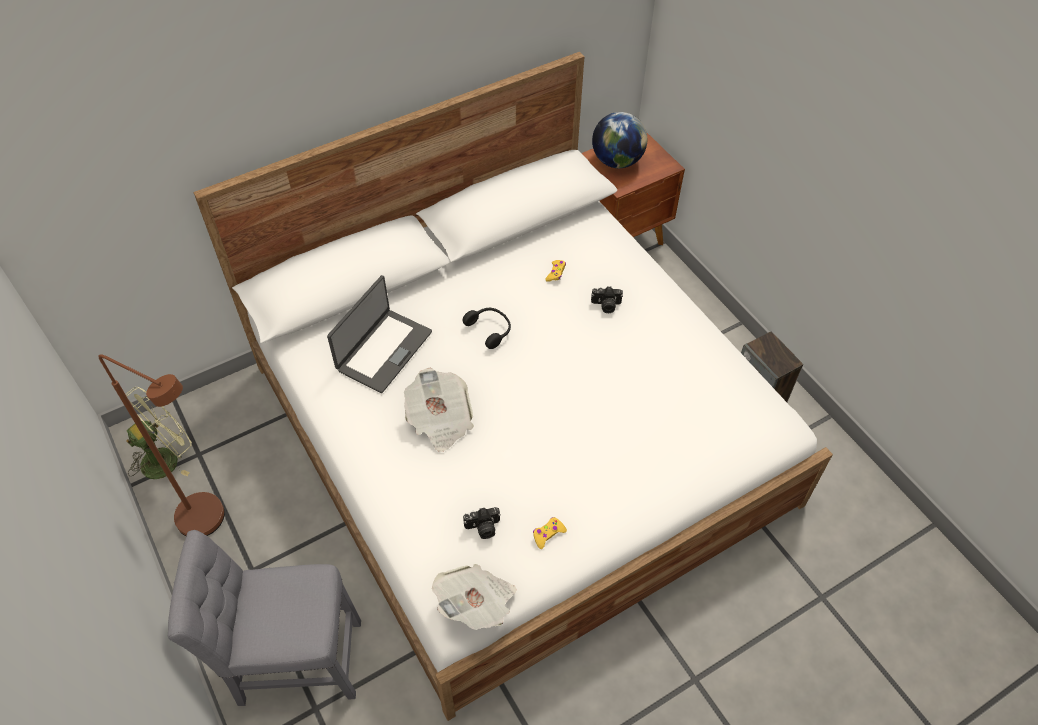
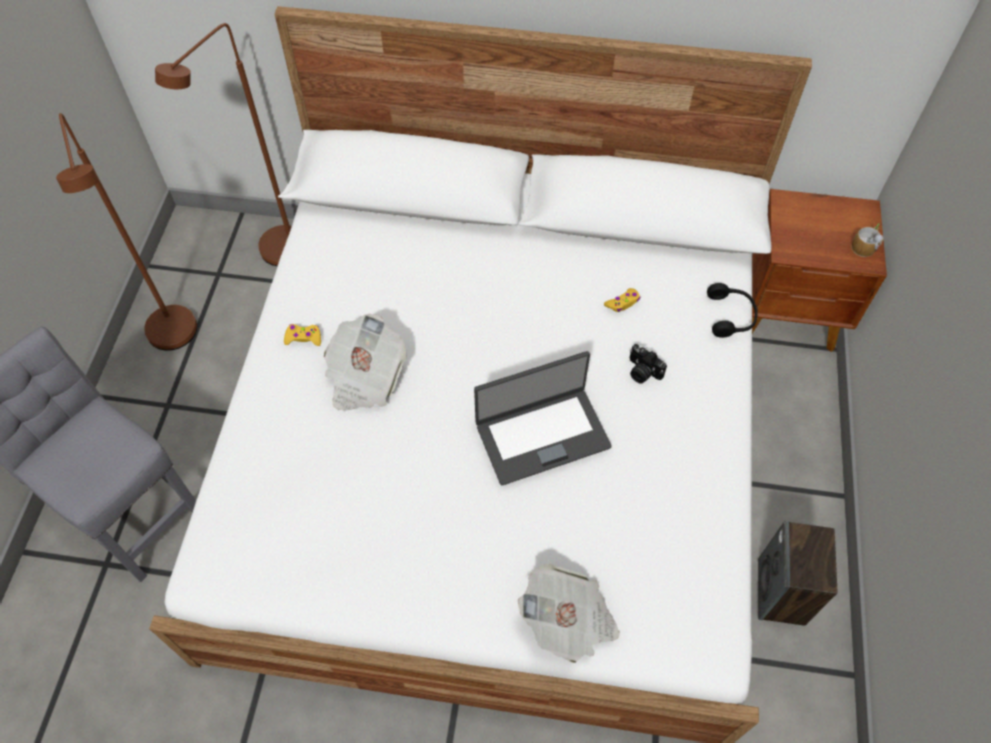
camera: 40 degrees right, 5 degrees up
green fan [126,387,192,479] -> none
laptop [327,275,432,393] -> laptop moved to [474,351,612,485]
newspaper [432,564,517,630] -> newspaper moved to [518,564,620,663]
black headphones [462,308,511,349] -> black headphones moved to [707,283,758,338]
camera [463,507,501,539] -> none
yellow game controller [533,517,567,549] -> yellow game controller moved to [284,324,321,346]
globe [592,112,647,168] -> none
none -> brown floor lamp [155,23,292,266]
none -> mug [851,223,884,257]

